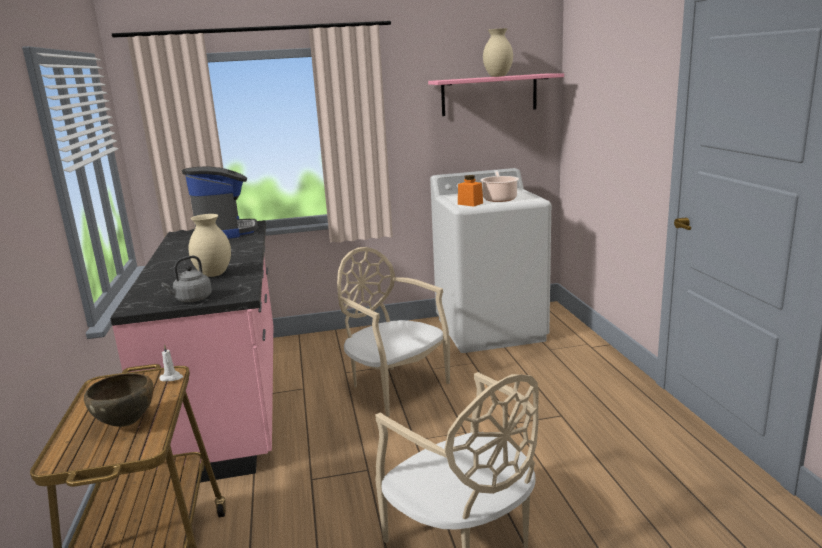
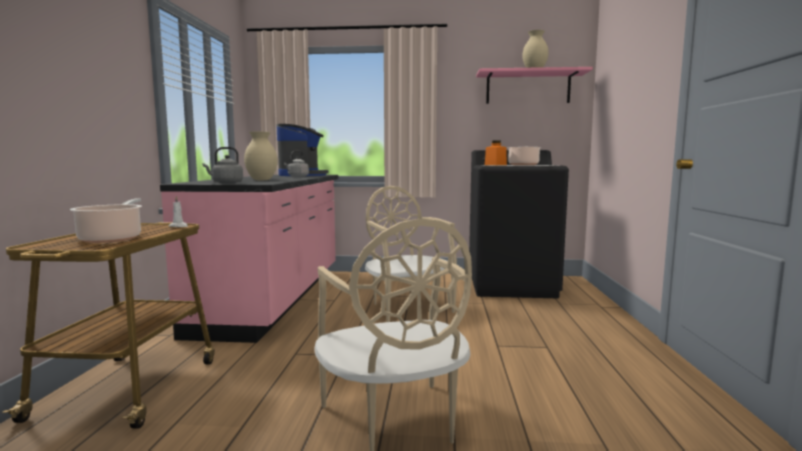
camera: 15 degrees right, 10 degrees down
brown bowl [84,373,153,427] -> cooking pot [70,198,142,243]
white washing machine [430,168,551,353] -> black washing machine [469,150,569,298]
none -> grey kettle [284,150,309,177]

